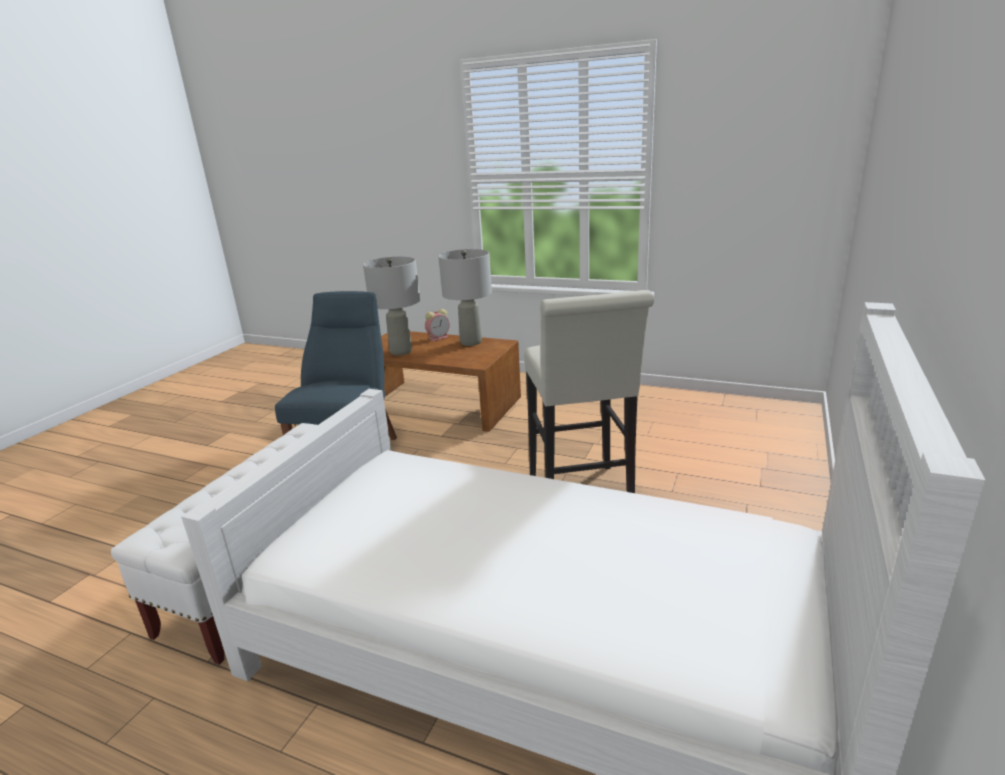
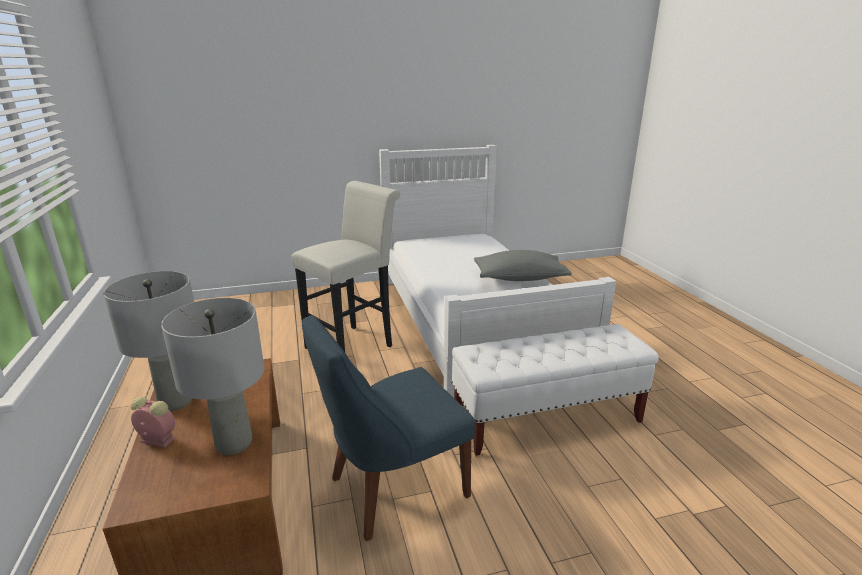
camera: 130 degrees left, 0 degrees up
none -> grey pillow [474,250,572,281]

